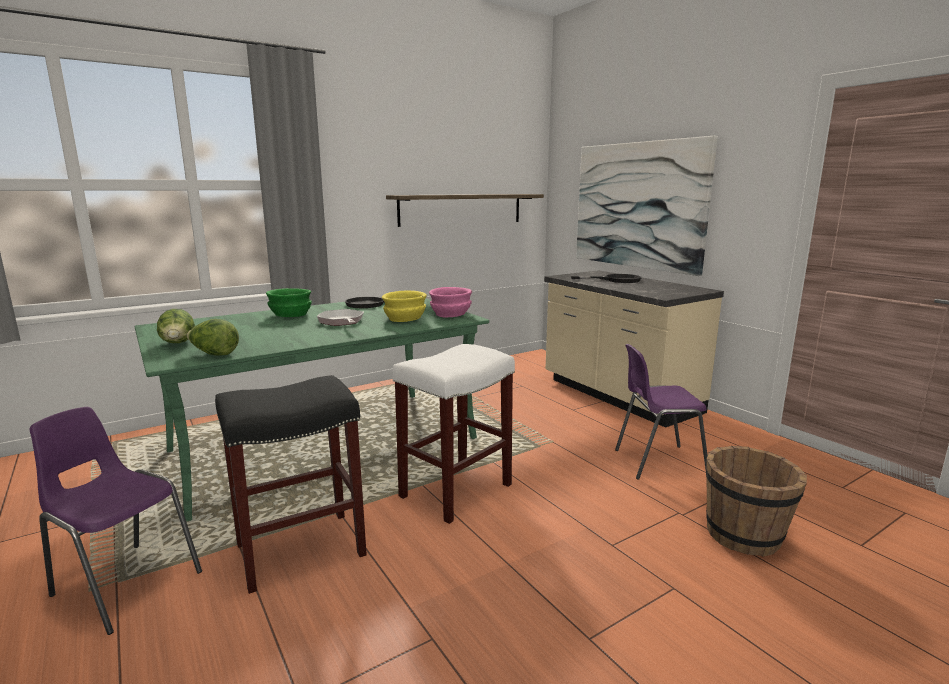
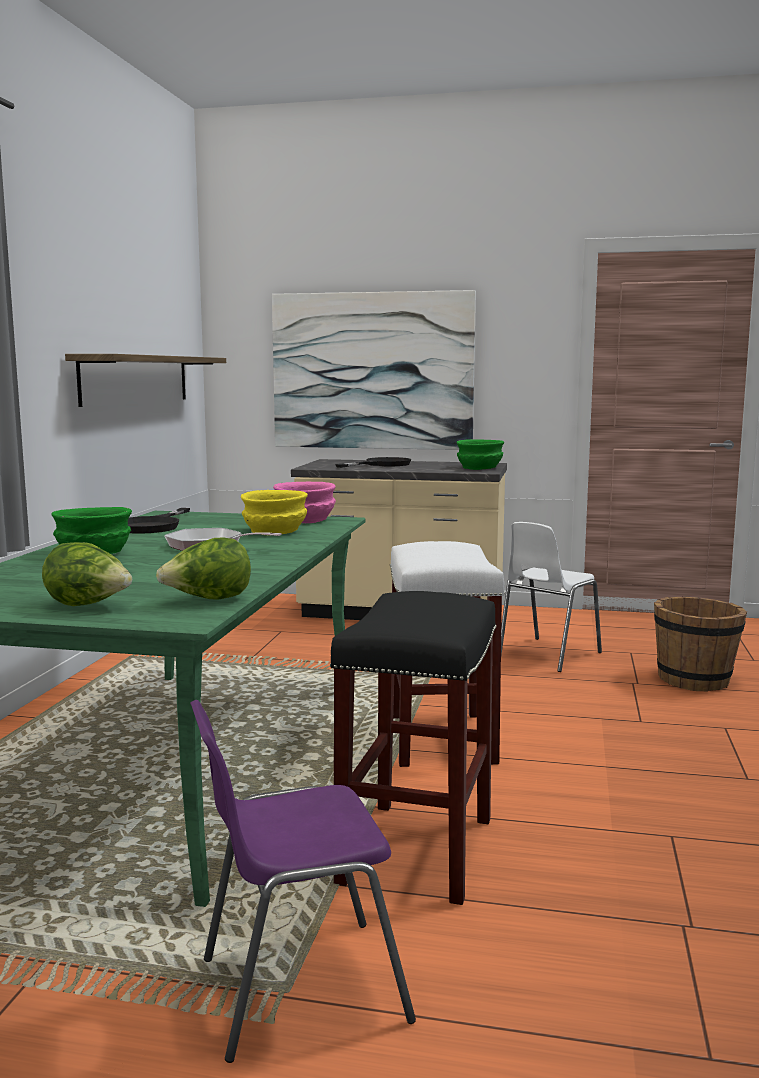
camera: 45 degrees left, 5 degrees down
purple chair [615,344,708,480] -> white chair [501,522,602,672]
none -> green bowl [457,439,504,470]

